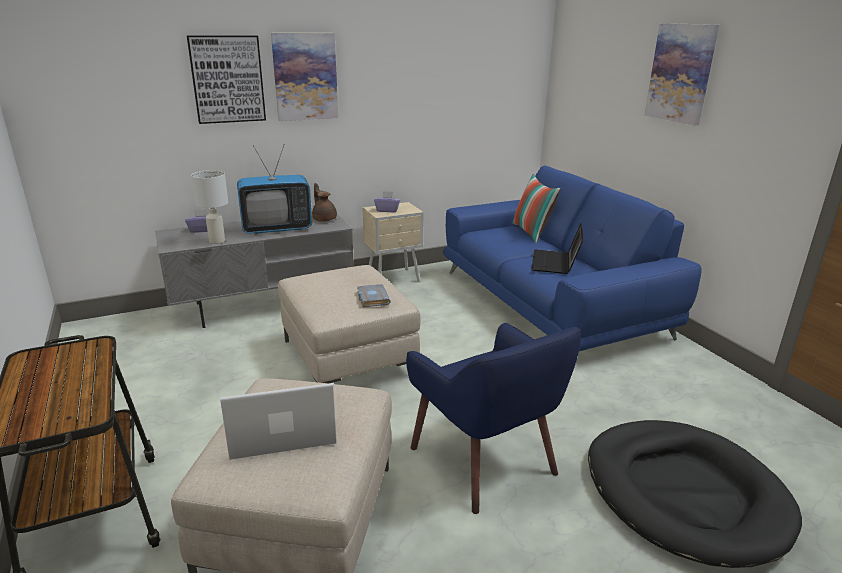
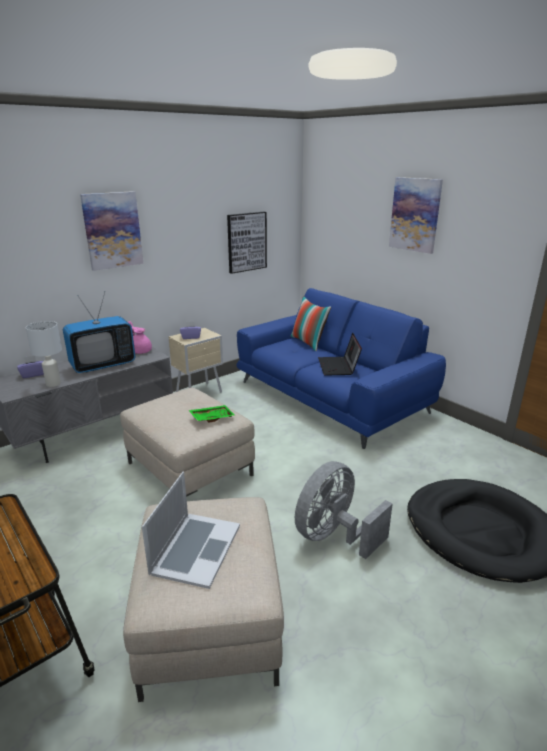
camera: 15 degrees left, 0 degrees up
picture [187,36,266,124] -> picture moved to [227,212,267,274]
laptop [220,383,337,460] -> laptop turned 135 degrees clockwise [142,472,240,589]
brown teapot [312,183,337,221] -> pink teapot [128,321,152,354]
grey book [357,284,390,307] -> green tray [189,405,235,422]
blue armchair [406,323,581,514] -> grey fan [295,461,393,559]

